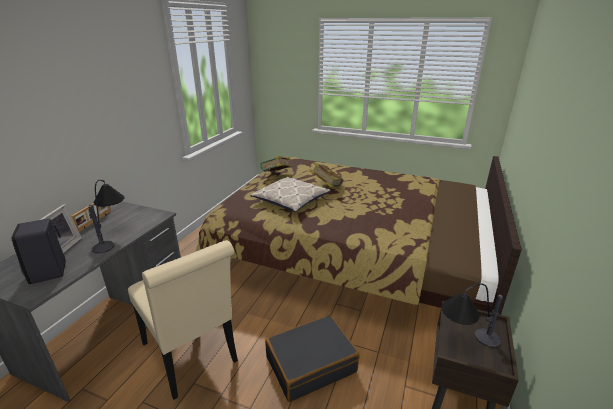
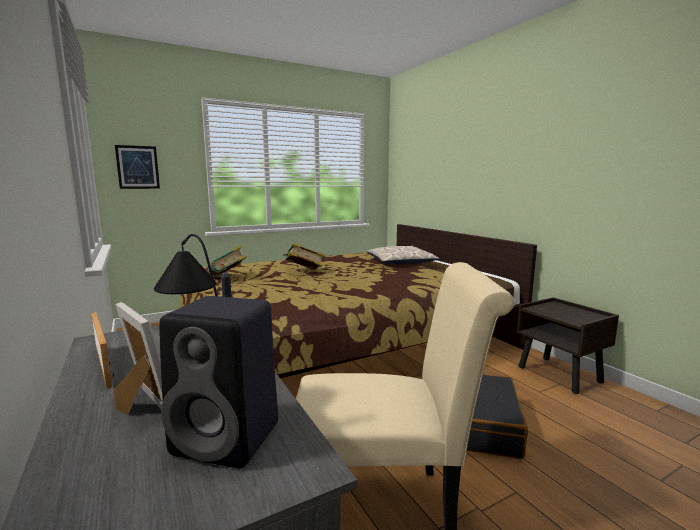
camera: 50 degrees left, 15 degrees down
pillow [250,177,331,212] -> pillow moved to [366,245,439,264]
table lamp [442,283,503,347] -> none
none -> picture [115,145,160,189]

